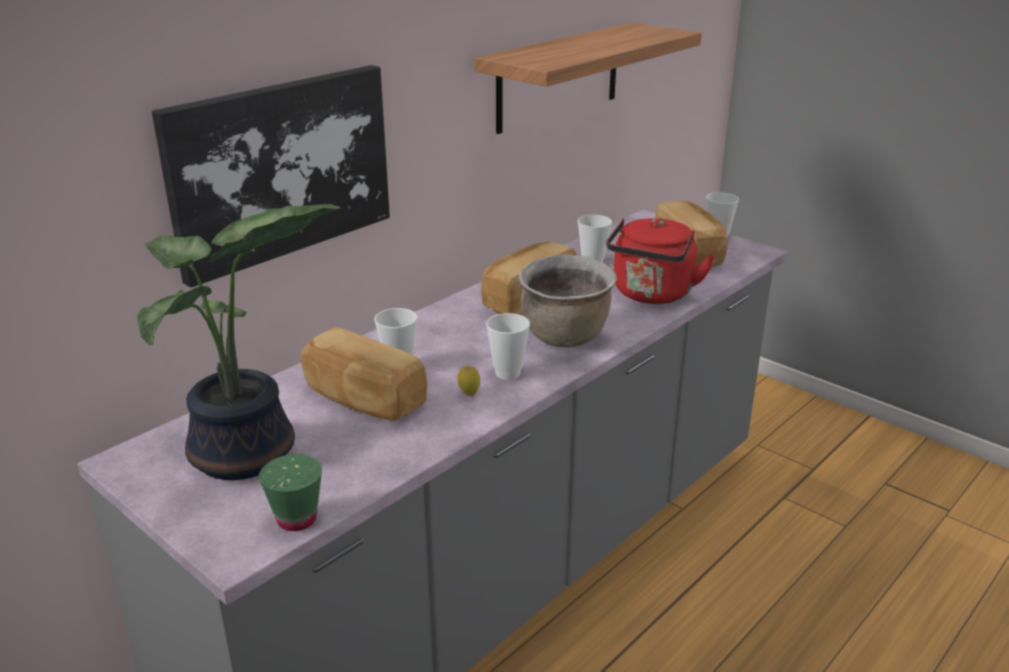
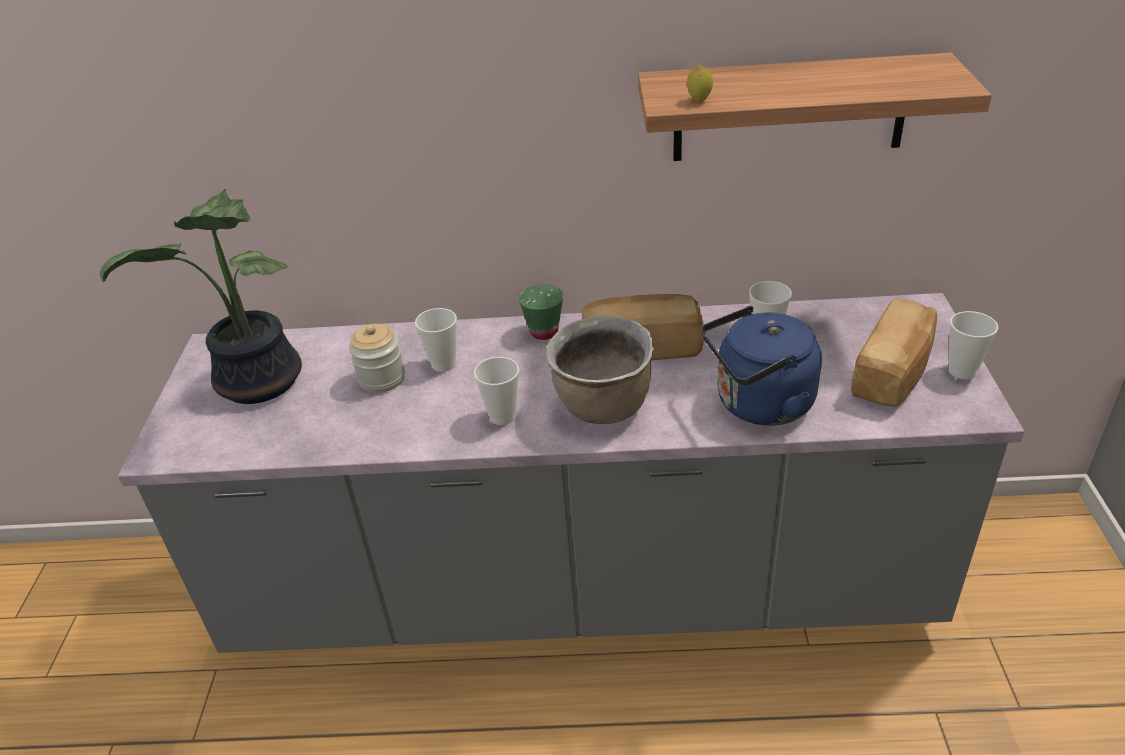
camera: 50 degrees right, 10 degrees up
picture [152,65,390,288] -> none
green cup [259,454,322,531] -> green cup moved to [519,285,563,340]
bread [301,326,427,421] -> jar [349,324,405,393]
lemon [457,366,480,396] -> lemon moved to [687,65,713,102]
red kettle [606,218,715,304] -> blue kettle [701,306,822,426]

